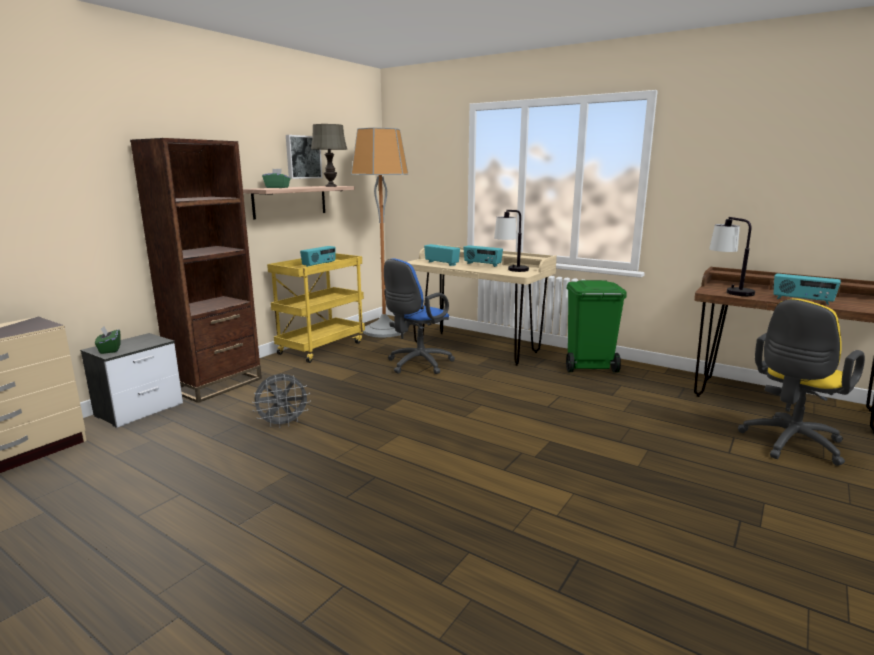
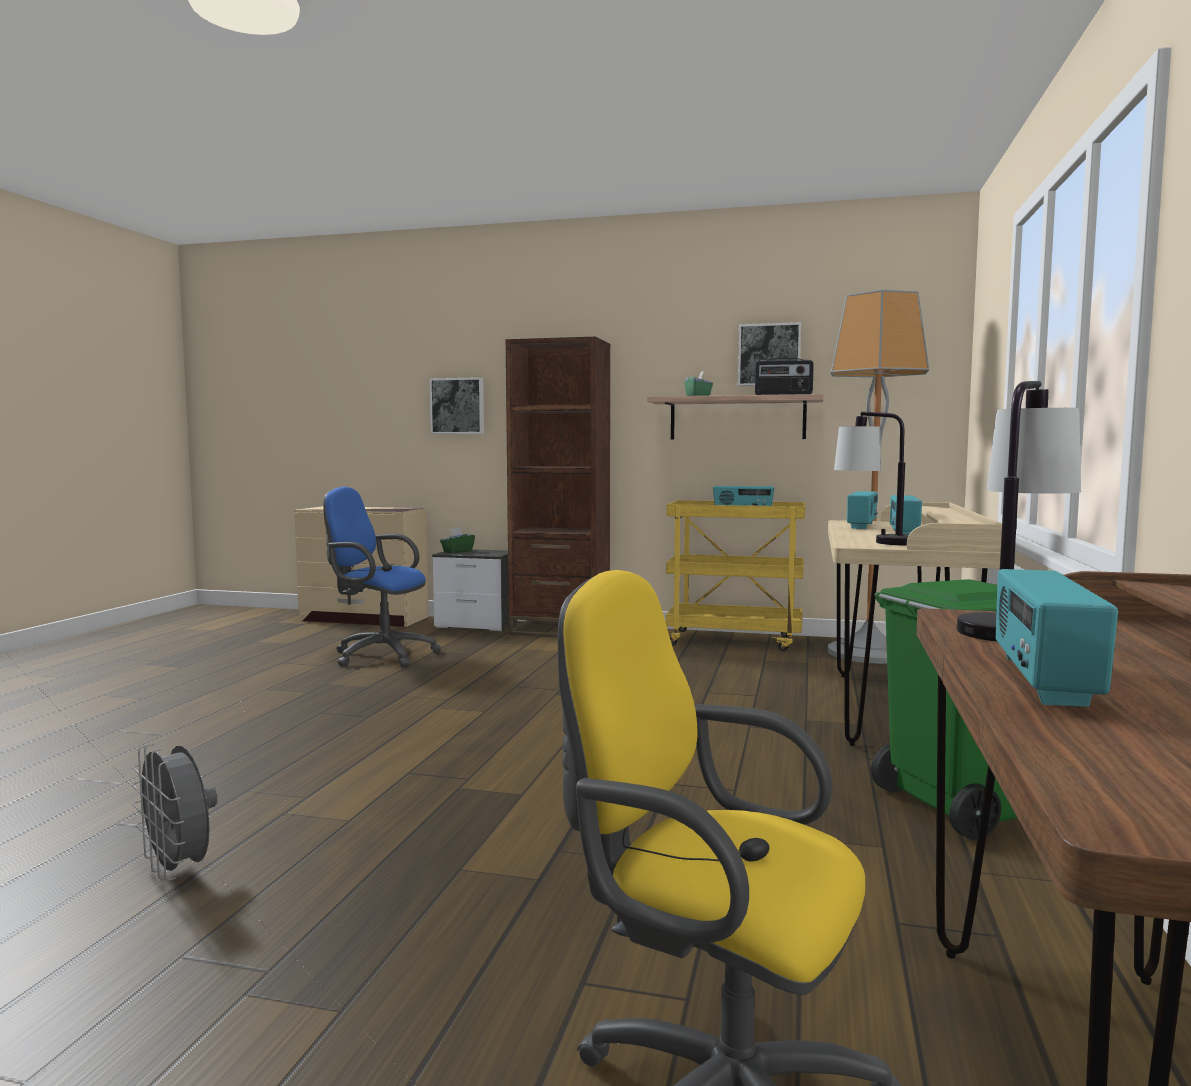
camera: 70 degrees right, 10 degrees down
grey fan [252,374,311,428] -> grey fan moved to [131,743,218,881]
grey table lamp [311,124,347,187] -> radio [755,358,814,395]
blue office chair [384,258,455,374] -> blue office chair moved to [323,487,441,668]
none -> picture [429,377,484,434]

